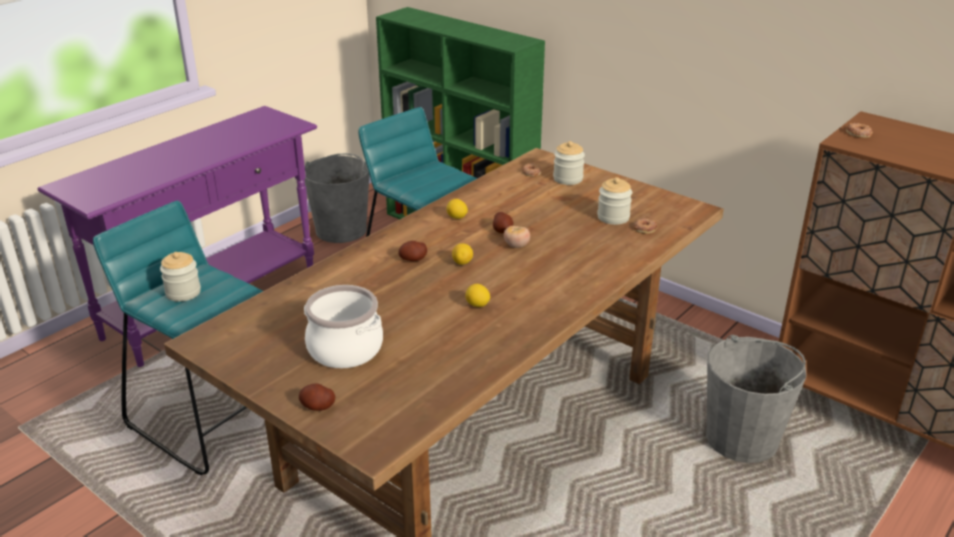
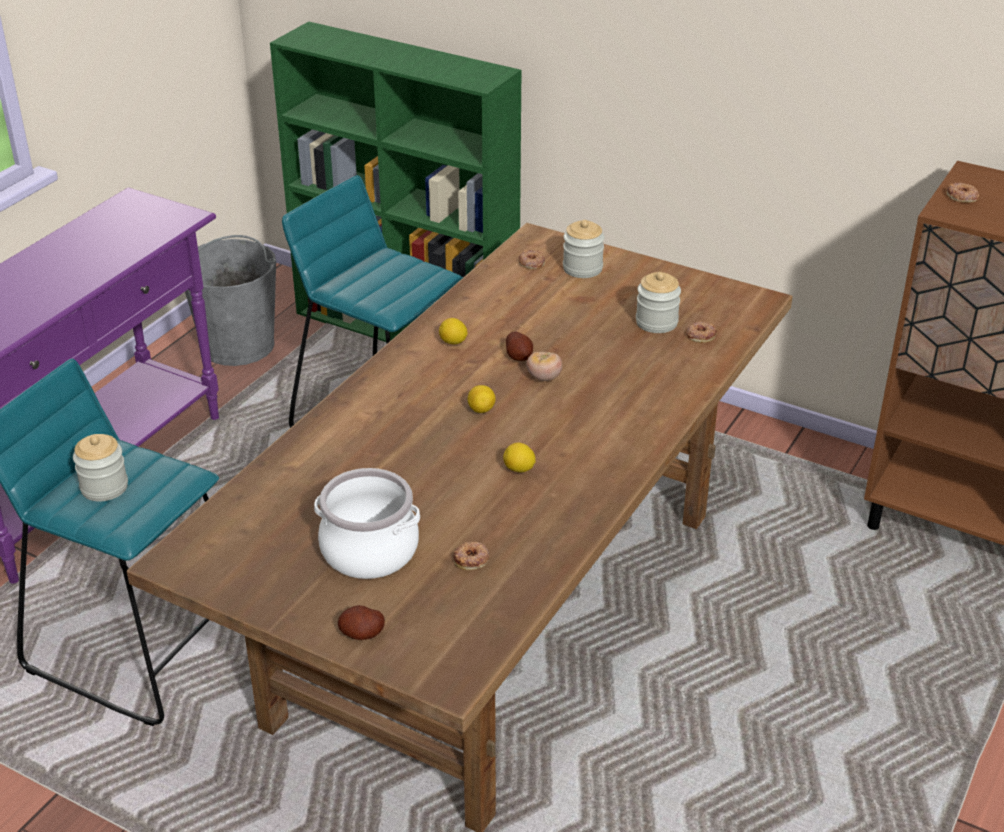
camera: 10 degrees left, 5 degrees up
potato [398,241,427,261] -> none
grey bucket [706,335,806,463] -> none
none -> donut [454,541,489,570]

